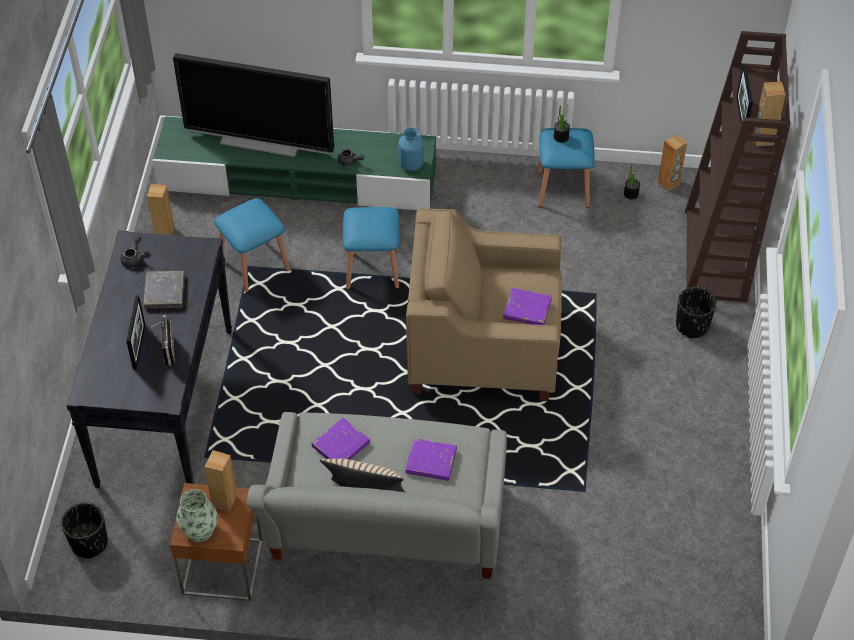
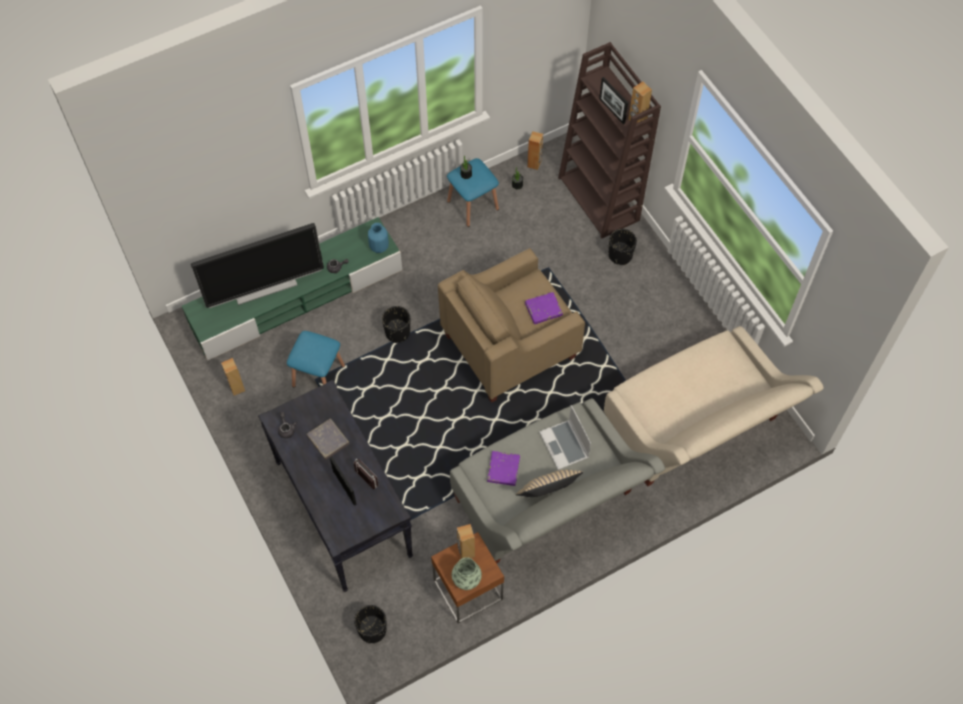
camera: 35 degrees left, 10 degrees up
blue stool [343,207,400,289] -> black planter [382,306,410,343]
purple book [405,438,457,481] -> laptop [539,405,591,470]
none -> beige sofa [604,326,824,487]

